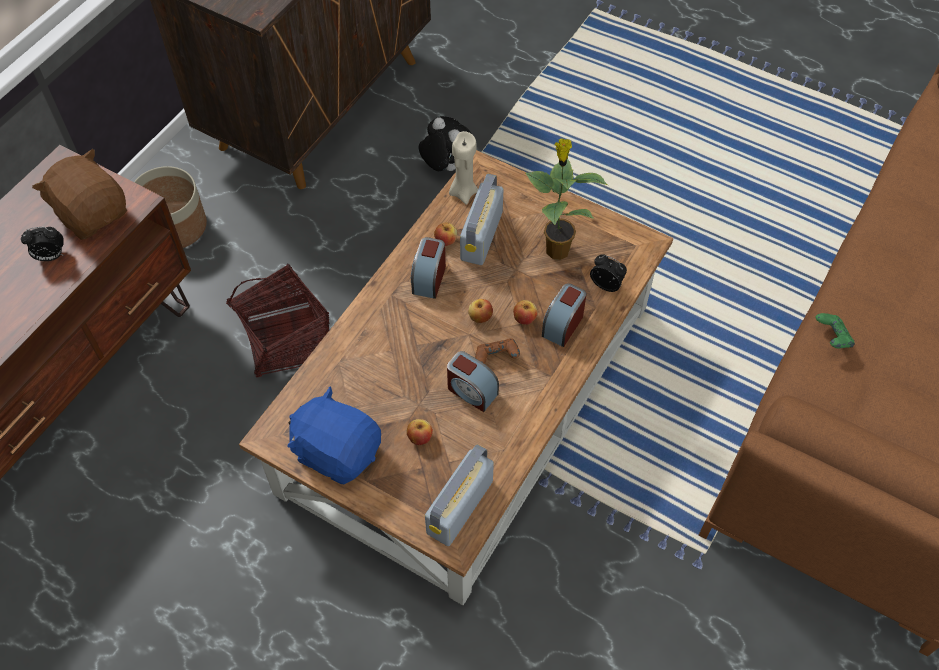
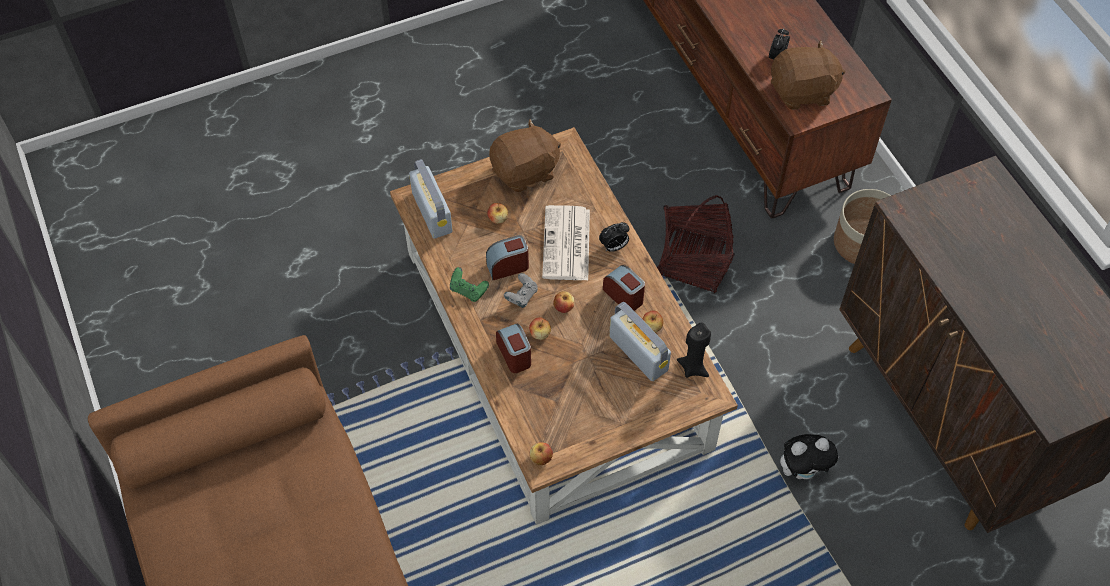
camera: 125 degrees right, 0 degrees up
blue plush toy [288,387,381,484] -> brown plush toy [489,119,561,192]
beige candle [449,131,478,205] -> black candle [677,322,711,378]
brown game controller [475,338,520,364] -> grey game controller [504,273,538,308]
potted plant [525,139,608,260] -> none
alarm clock [590,254,627,292] -> alarm clock moved to [599,222,629,252]
green game controller [815,313,855,348] -> green game controller moved to [450,267,489,302]
none -> apple [529,442,553,465]
none -> newspaper [542,205,590,280]

